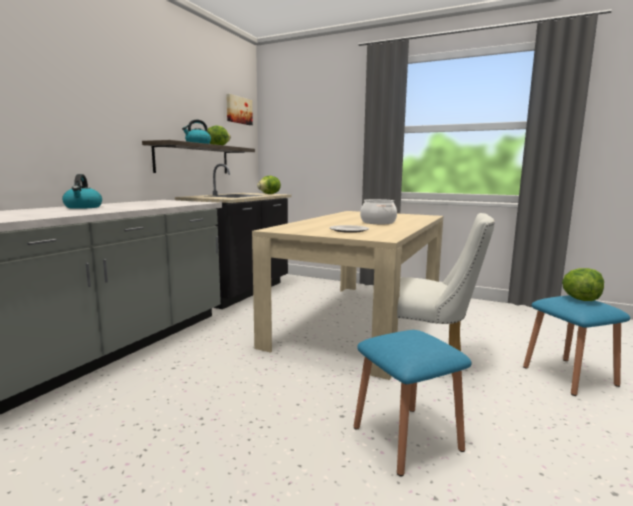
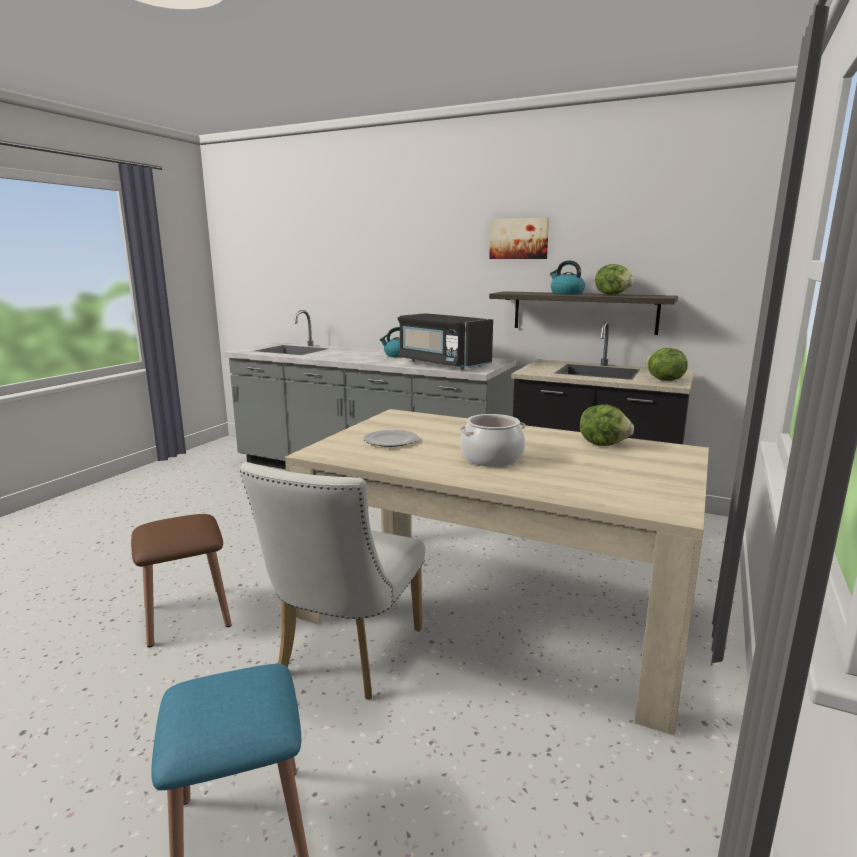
camera: 90 degrees right, 5 degrees up
picture [226,94,253,125] -> picture moved to [489,218,549,259]
blue stool [354,330,472,477] -> brown stool [131,514,232,648]
lettuce [562,268,604,301] -> lettuce moved to [580,404,634,446]
none -> black microwave [398,313,493,370]

